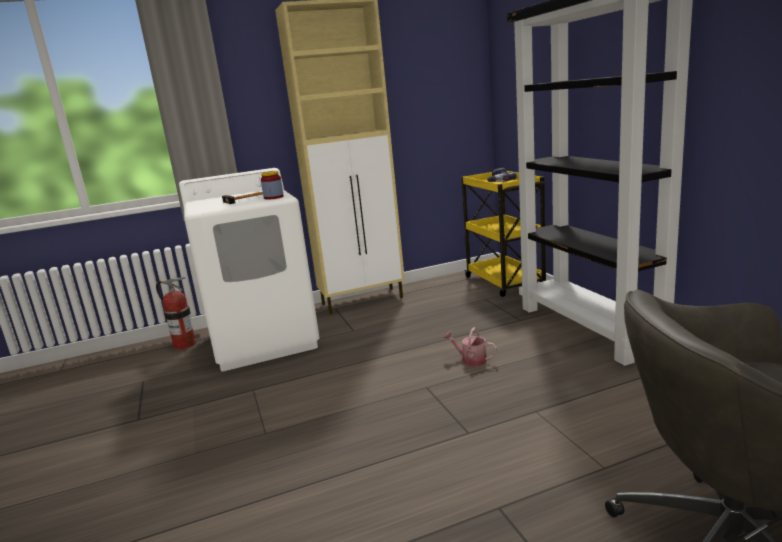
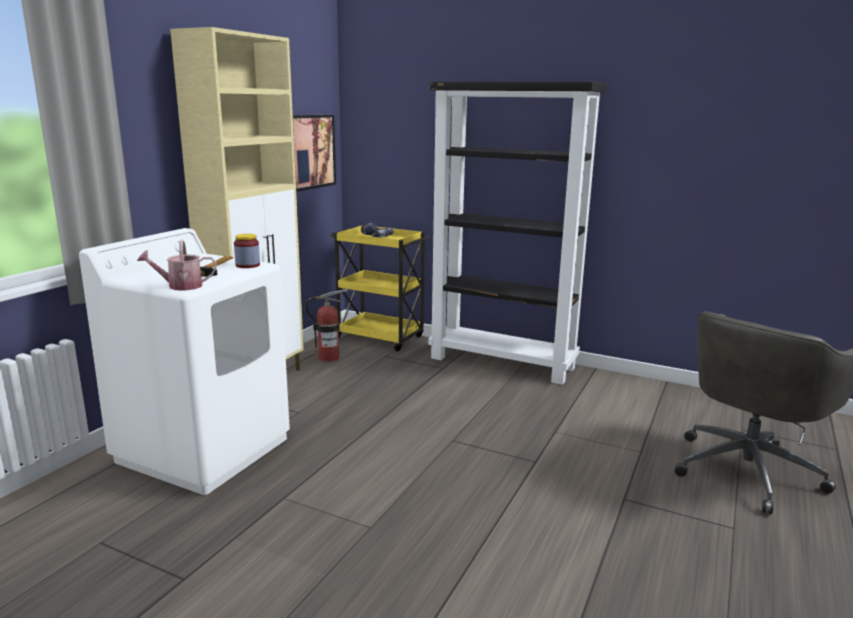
camera: 45 degrees left, 0 degrees up
fire extinguisher [156,277,196,350] -> fire extinguisher moved to [306,289,348,362]
watering can [443,327,497,366] -> watering can moved to [137,240,217,291]
none -> picture [293,115,336,192]

